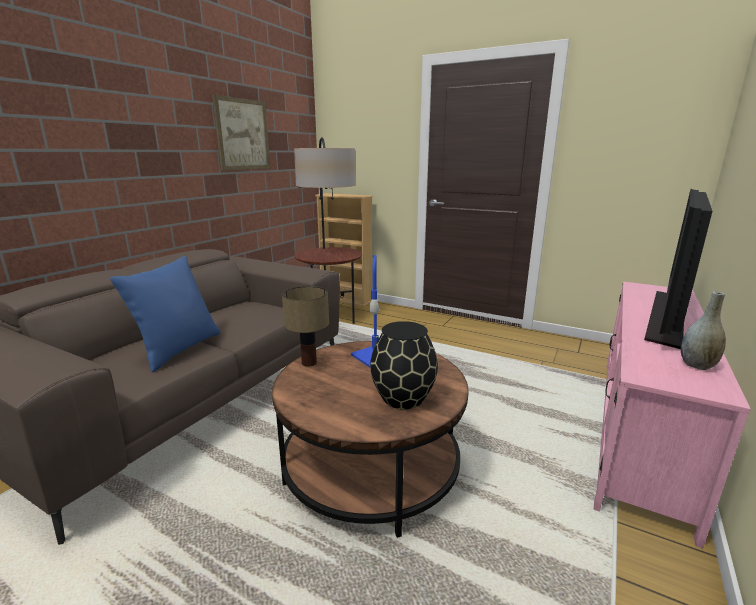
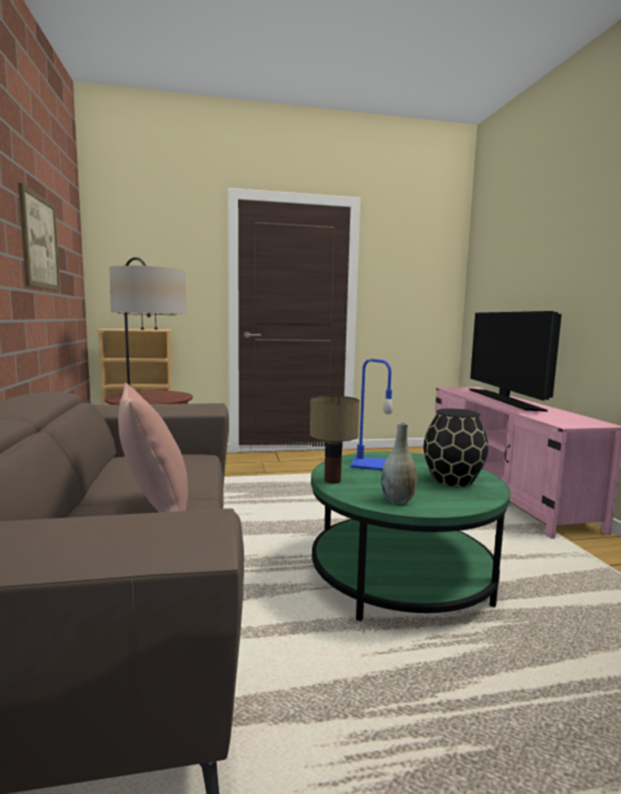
camera: 40 degrees left, 10 degrees down
blue pillow [110,256,220,372] -> pink pillow [118,383,188,512]
brown coffee table [272,341,468,538] -> green coffee table [311,452,510,622]
grey vase [681,292,726,370] -> grey vase moved to [381,422,417,504]

